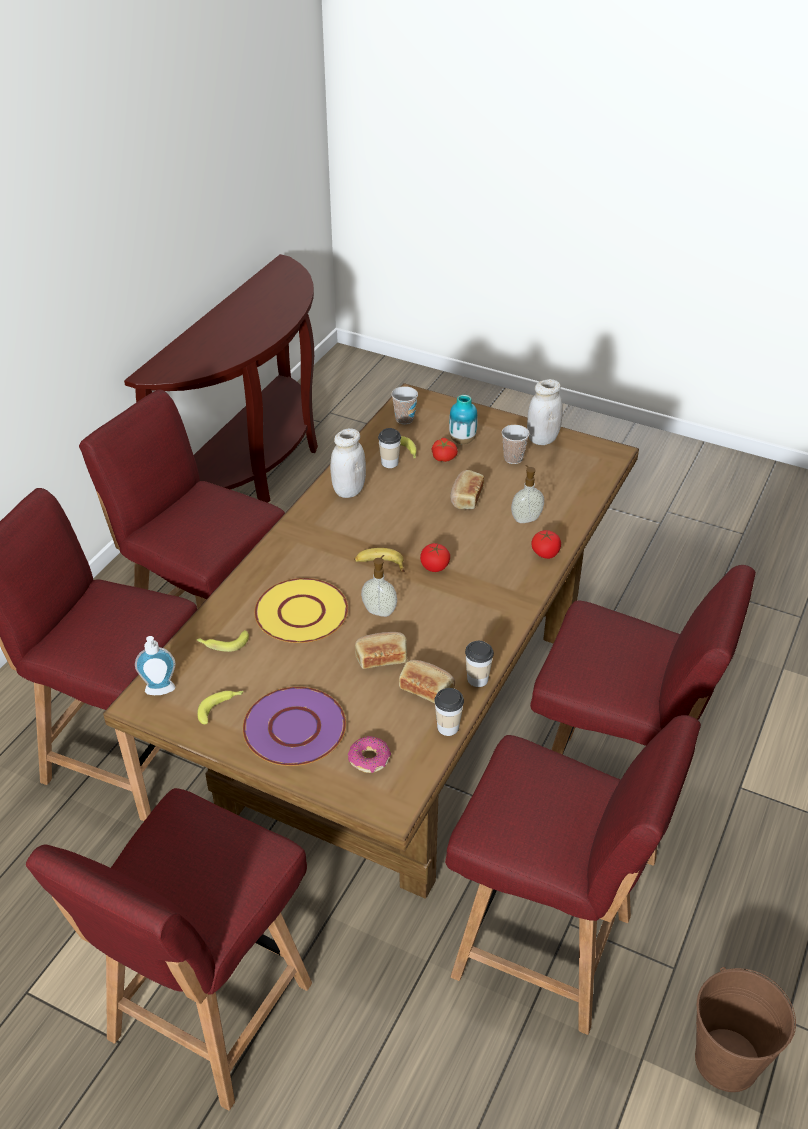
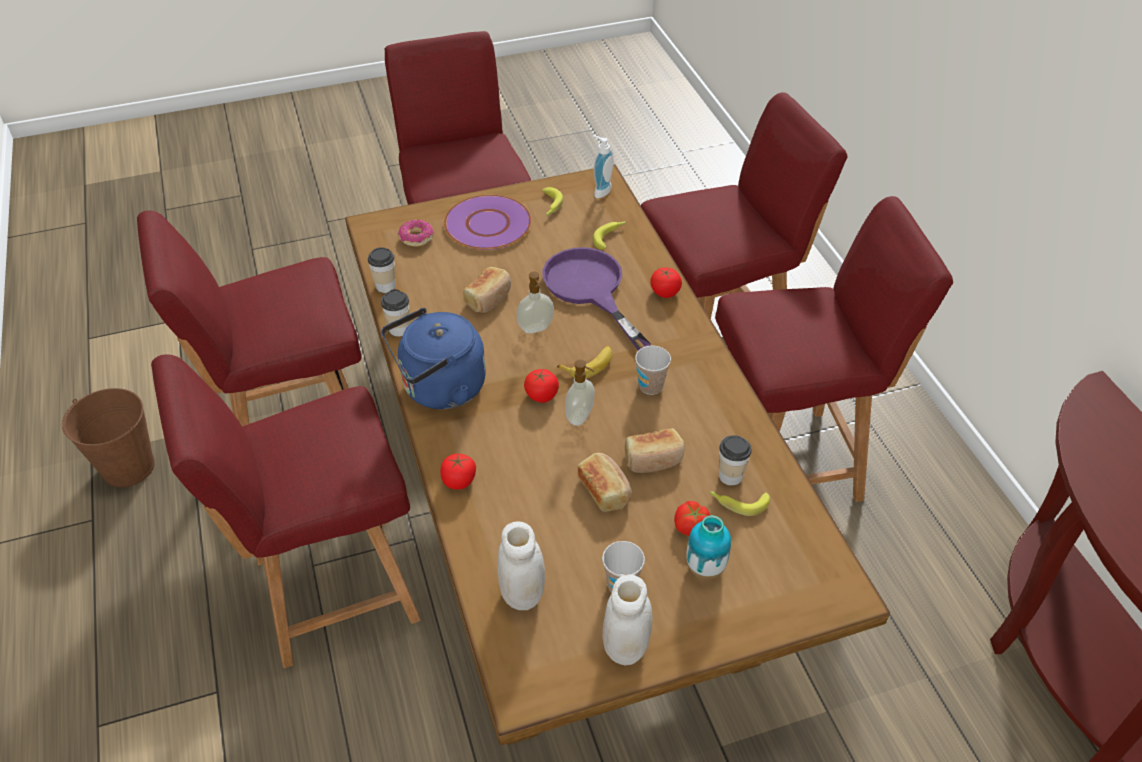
camera: 135 degrees right, 5 degrees up
yellow plate [254,578,348,643] -> purple frying pan [542,247,651,350]
white jar [330,428,366,498] -> white jar moved to [498,521,545,610]
cup [391,386,418,424] -> cup moved to [635,346,671,395]
bread [399,660,455,703] -> bread moved to [625,428,685,473]
soap dispenser [511,465,544,523] -> soap dispenser moved to [565,360,594,426]
none -> blue kettle [381,308,486,409]
none -> tomato [650,268,682,298]

